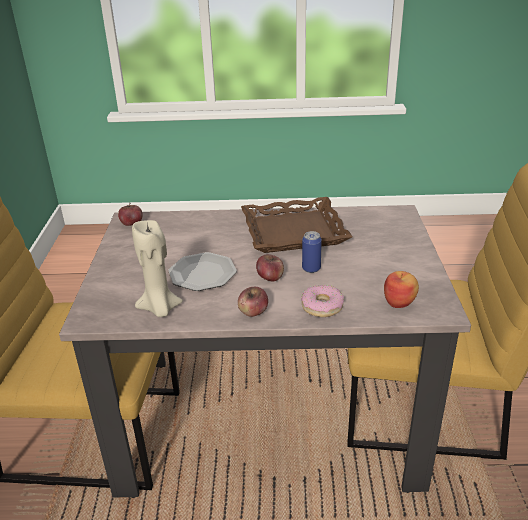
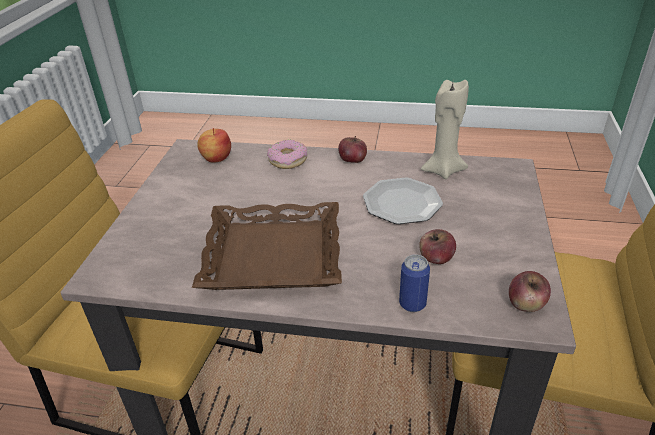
camera: 170 degrees left, 5 degrees up
apple [256,254,284,281] -> apple moved to [419,229,456,264]
can [302,231,322,273] -> can moved to [399,254,430,312]

